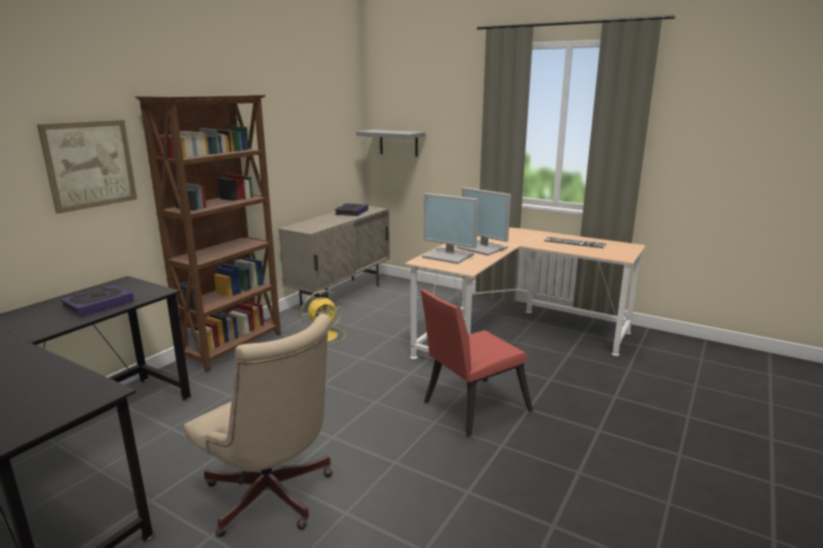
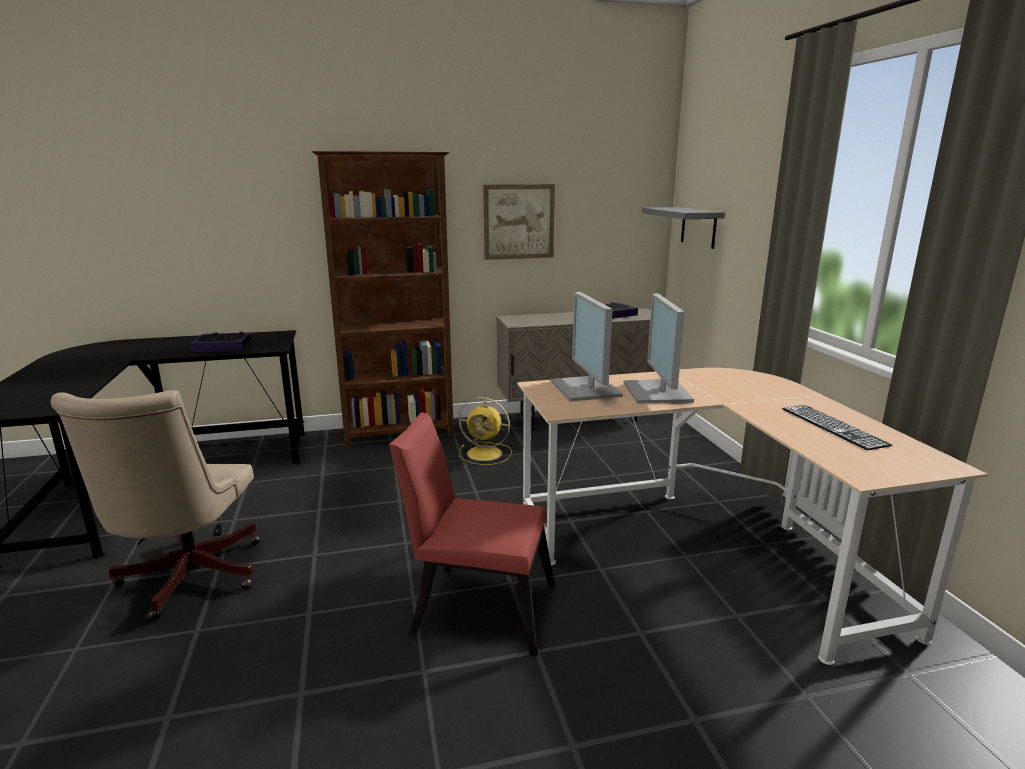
camera: 45 degrees right, 0 degrees up
picture [37,120,137,214] -> picture moved to [483,184,555,260]

